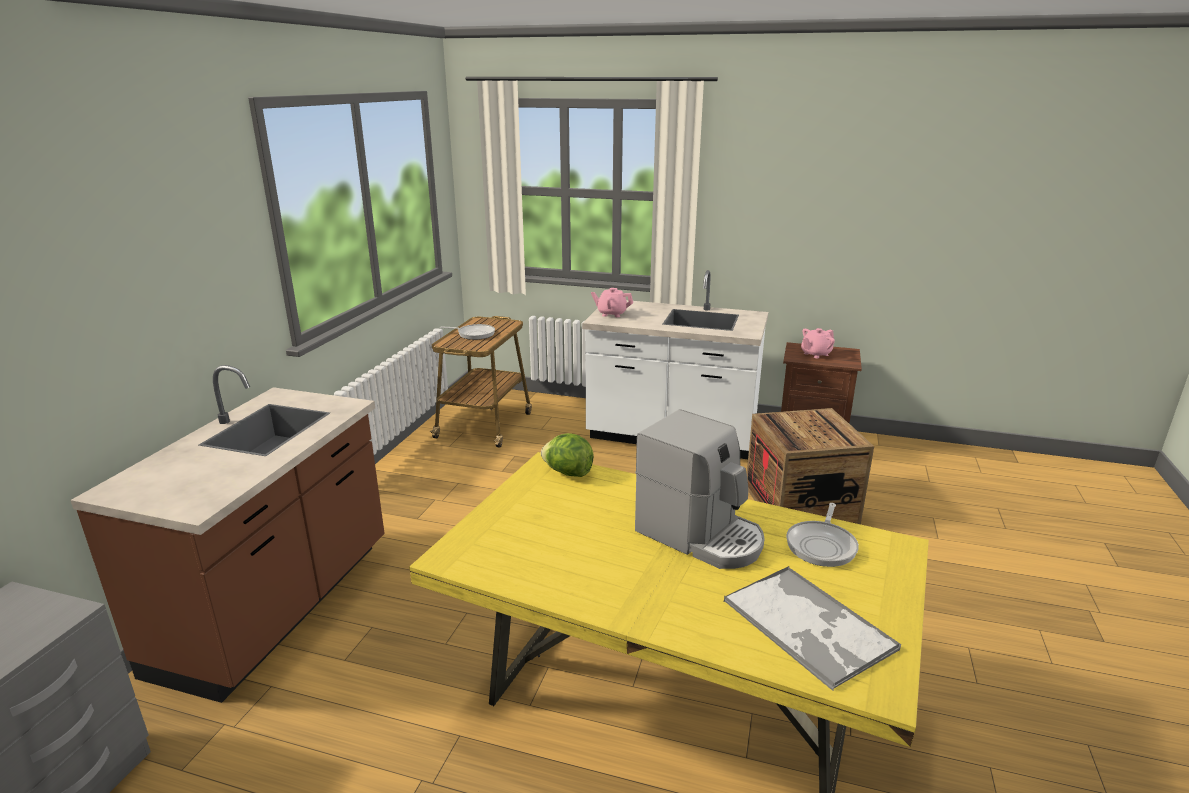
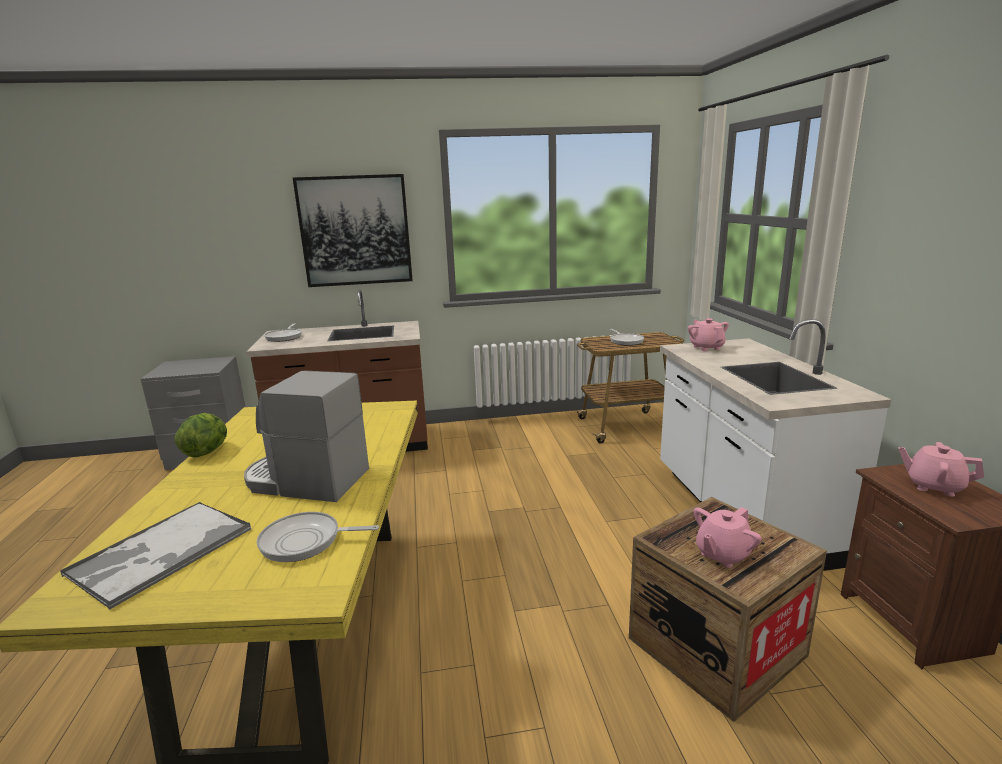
camera: 65 degrees right, 5 degrees down
lettuce [541,433,594,477] -> lettuce moved to [175,413,227,458]
coffee machine [635,409,765,569] -> coffee machine turned 90 degrees clockwise [244,370,369,502]
none -> frying pan [264,324,302,342]
none -> picture [293,174,413,287]
none -> pink teapot [694,507,761,568]

